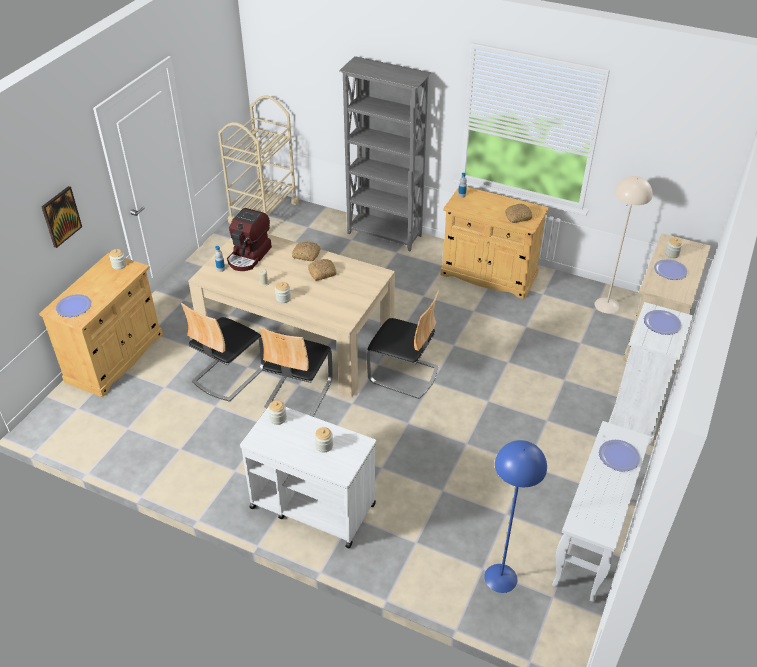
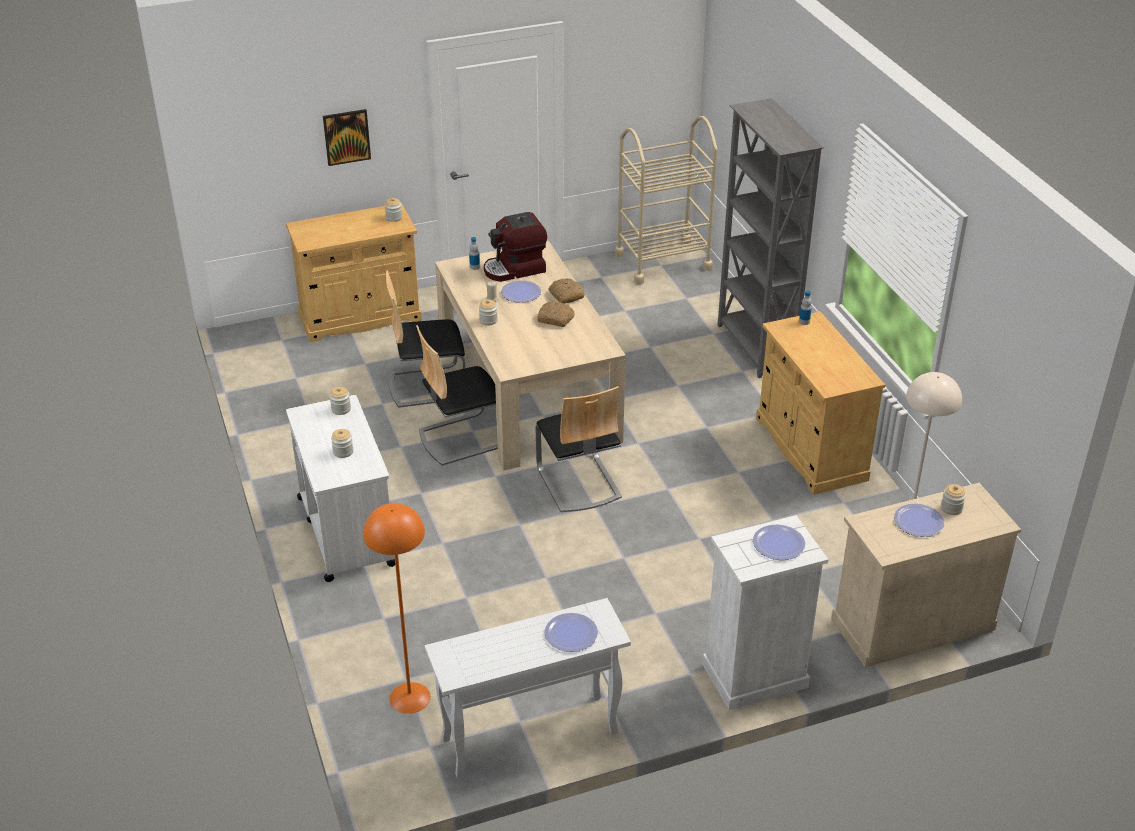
camera: 45 degrees right, 5 degrees down
plate [56,294,91,317] -> plate moved to [501,280,541,303]
blue floor lamp [484,440,547,593] -> orange floor lamp [363,503,431,714]
bread [505,204,532,223] -> none

